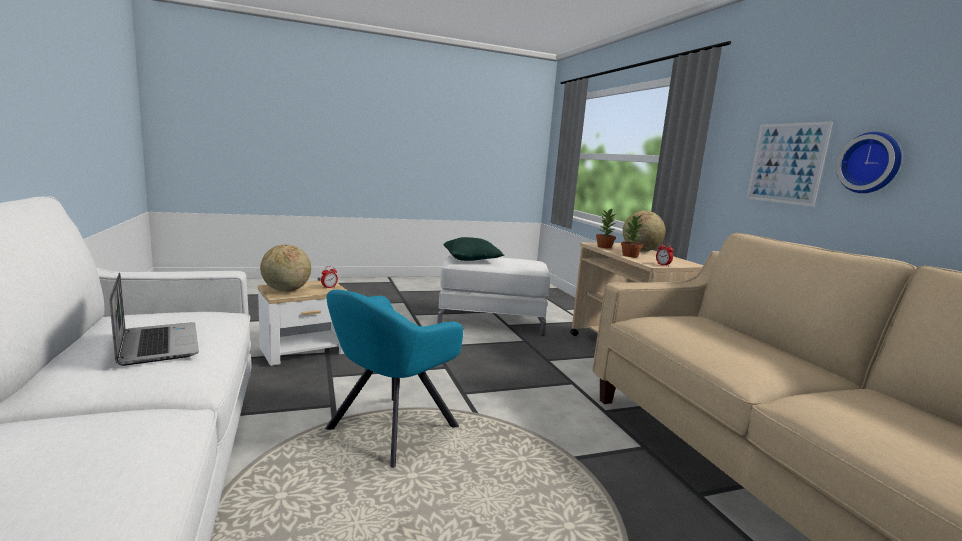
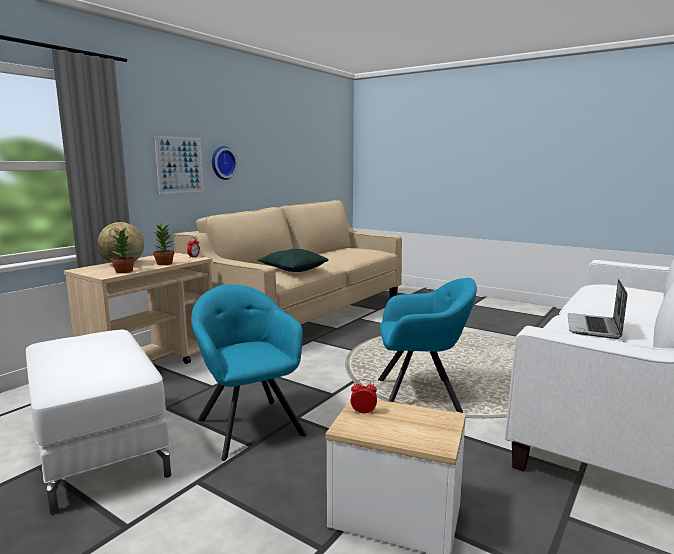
camera: 125 degrees left, 0 degrees up
globe [260,244,311,292] -> none
green pillow [443,237,504,261] -> green pillow moved to [258,249,328,272]
none -> turquoise armchair [191,285,307,461]

